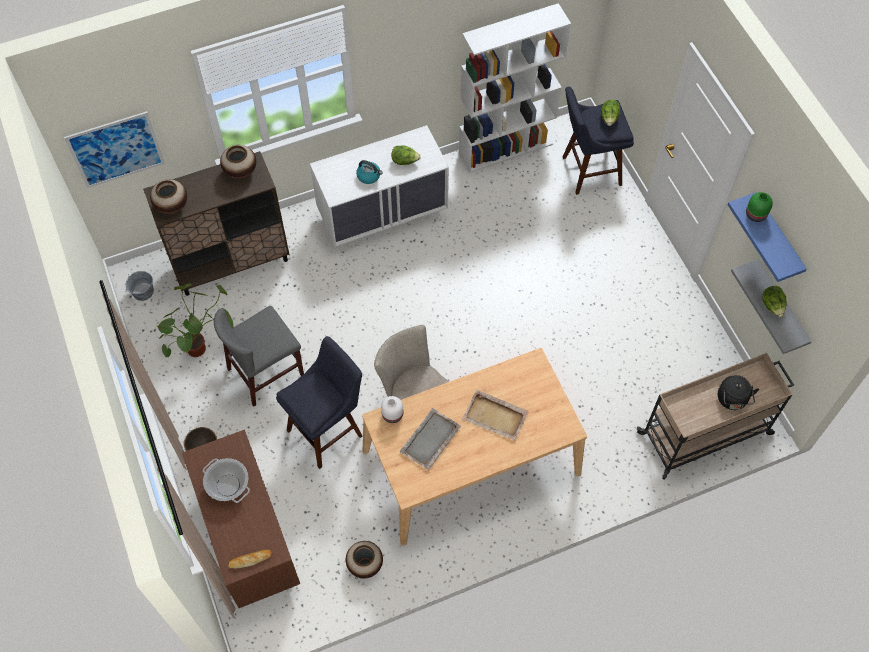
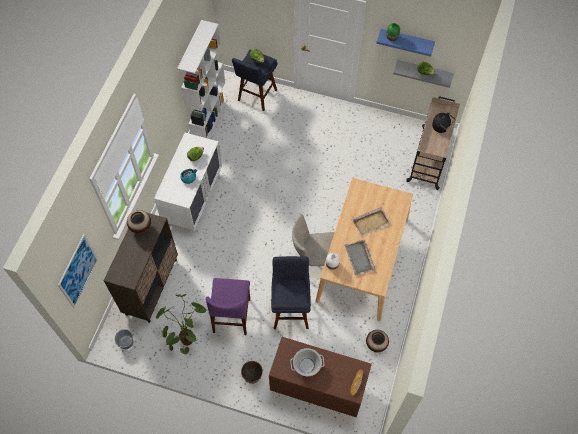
camera: 50 degrees left, 0 degrees up
vase [150,179,187,214] -> none
grey chair [214,306,304,407] -> purple chair [206,278,250,335]

